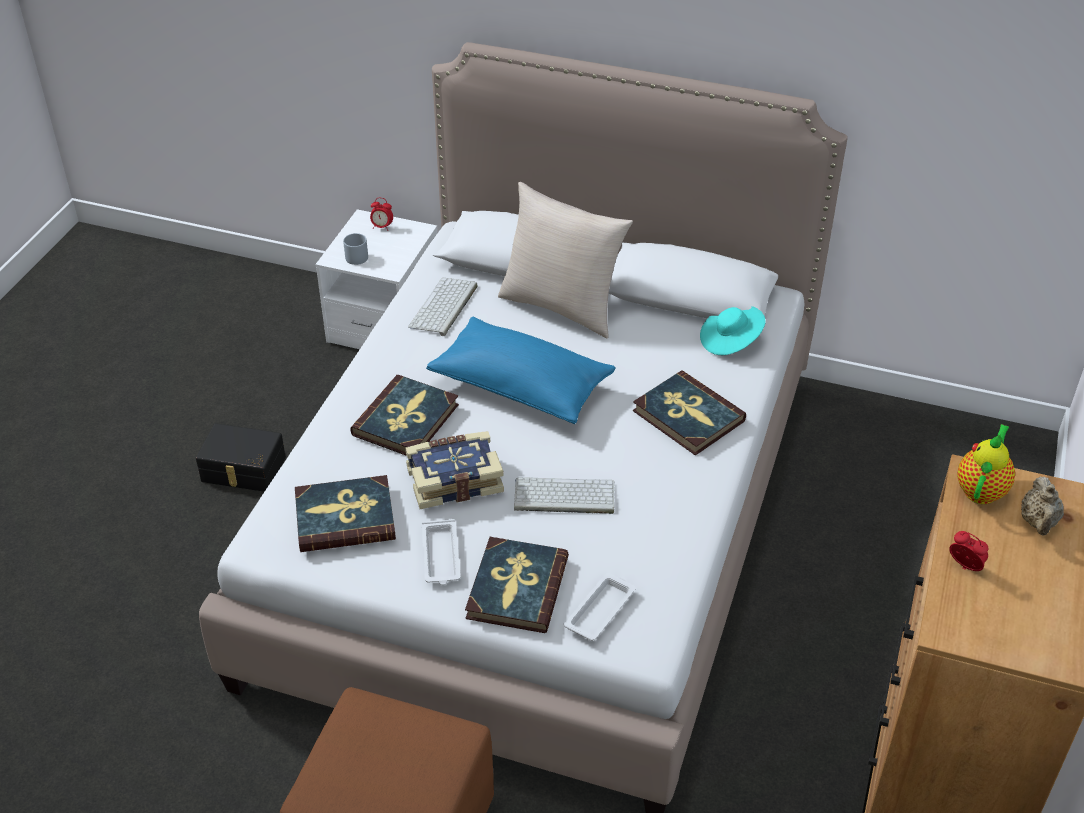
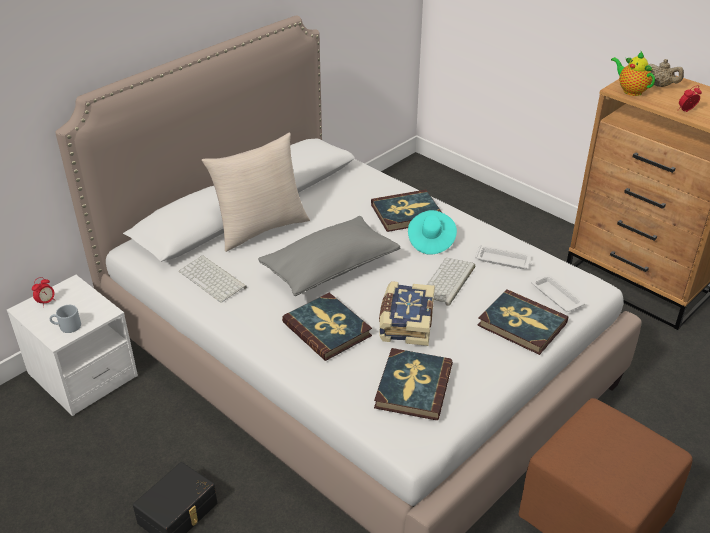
camera: 65 degrees left, 5 degrees down
white tray [422,519,460,585] -> white tray moved to [475,245,532,269]
blue pillow [426,317,616,424] -> grey pillow [258,216,400,296]
turquoise hat [700,306,766,355] -> turquoise hat moved to [408,210,457,255]

